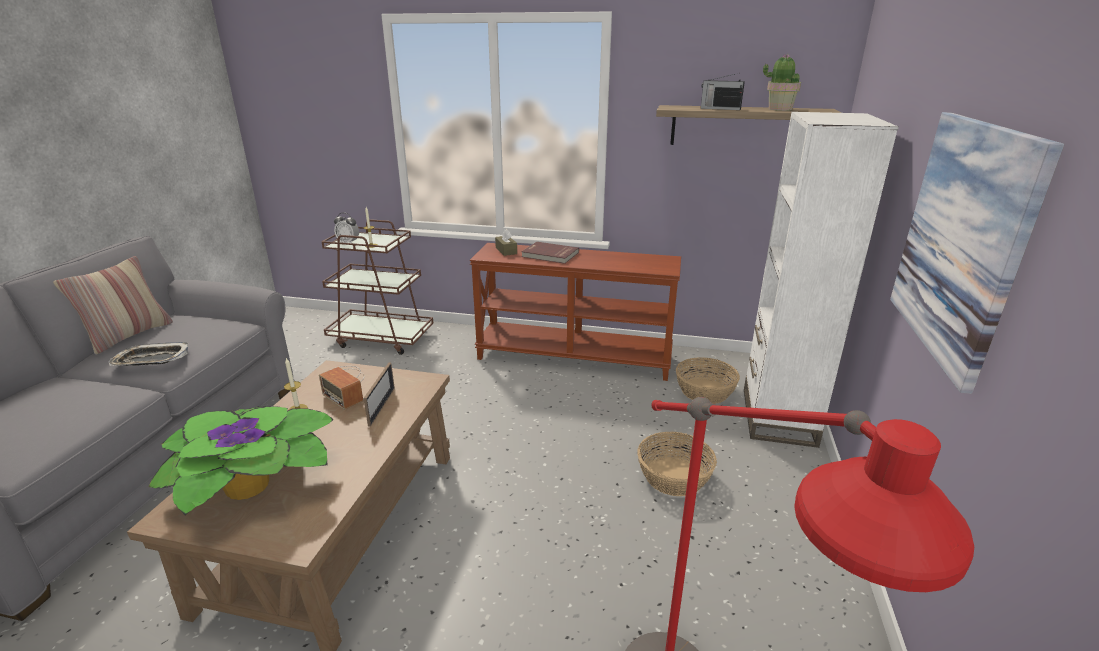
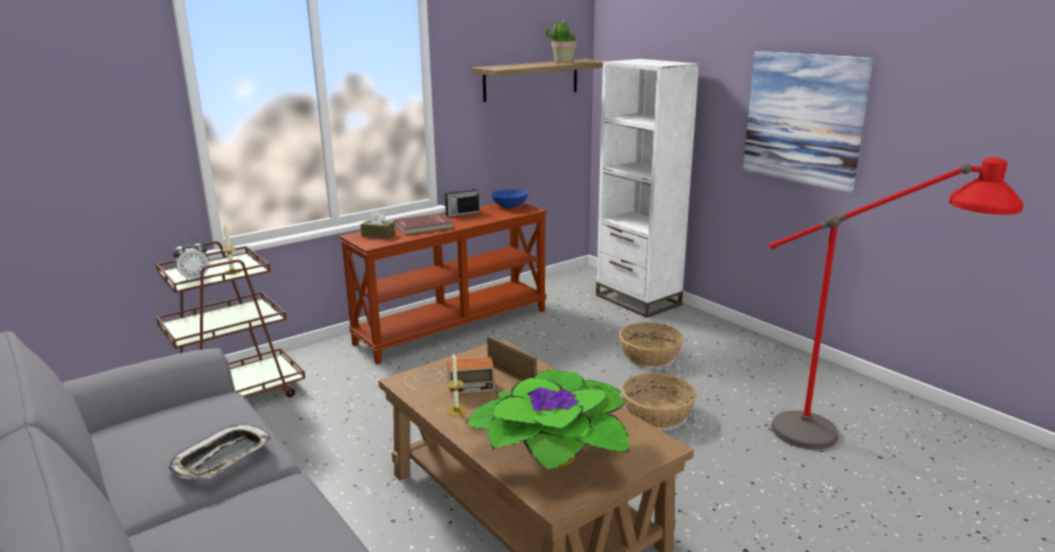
camera: 50 degrees left, 5 degrees down
pillow [53,256,173,355] -> none
basket [676,357,740,404] -> basket moved to [621,373,696,428]
radio [701,73,745,110] -> radio moved to [444,185,479,217]
none -> blue bowl [491,189,528,208]

